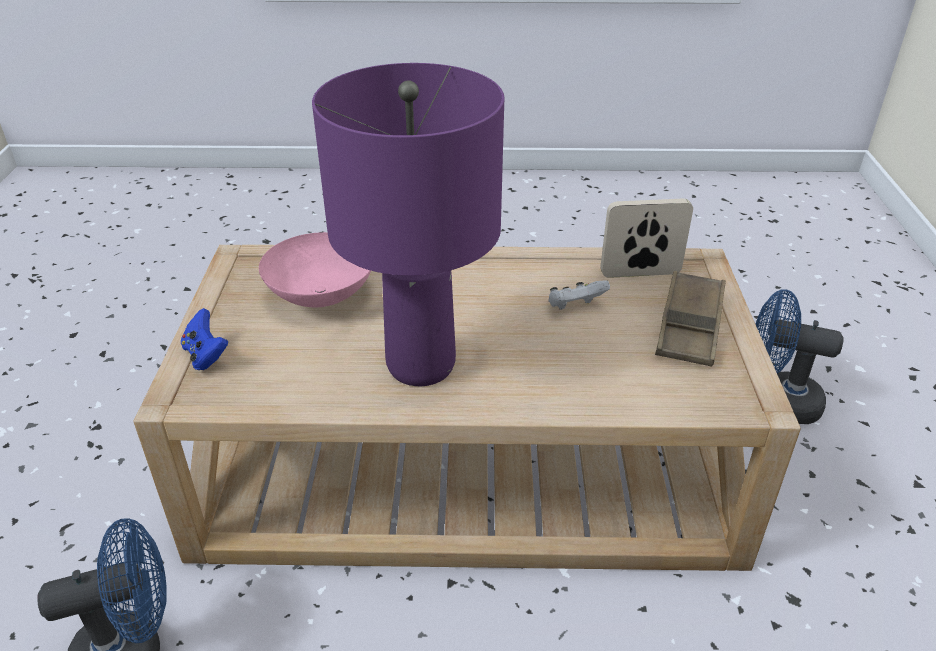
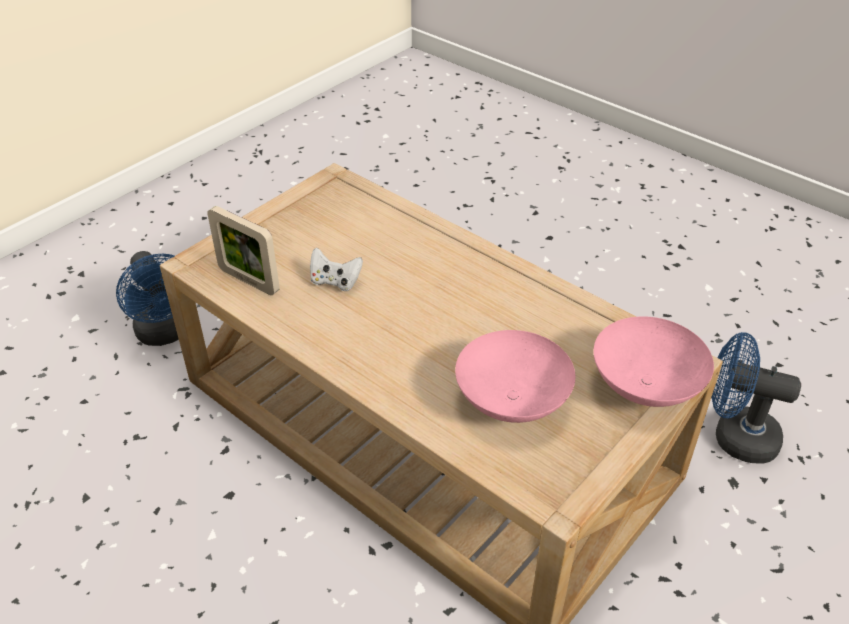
camera: 140 degrees left, 5 degrees up
blue game controller [181,308,228,370] -> pink bowl [593,316,714,407]
purple table lamp [312,63,505,386] -> none
brown tray [655,271,726,367] -> none

